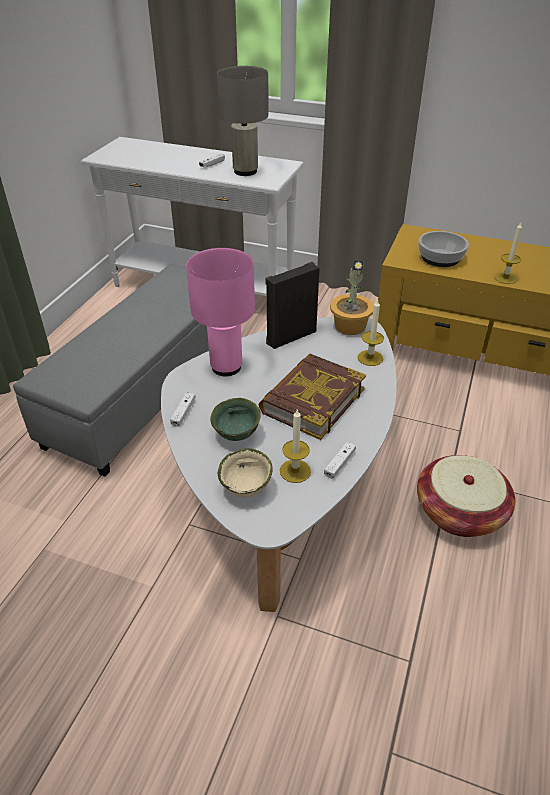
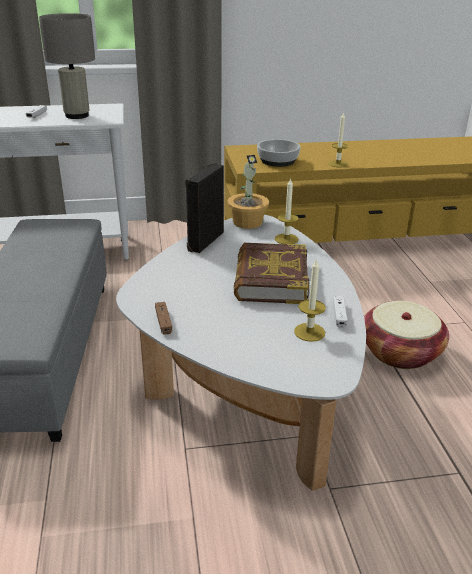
camera: 30 degrees left, 10 degrees down
white game controller [170,392,196,427] -> brown game controller [155,302,172,335]
pink table lamp [186,248,255,376] -> none
green bowl [210,398,261,441] -> none
beige bowl [217,449,273,497] -> none

